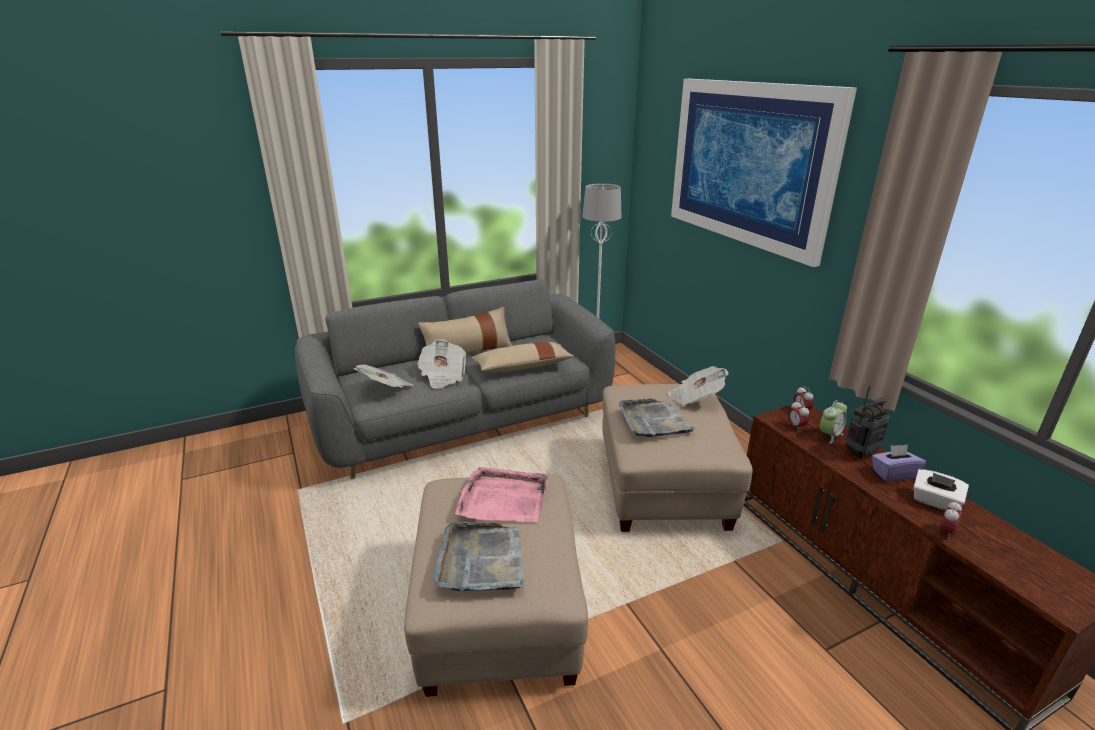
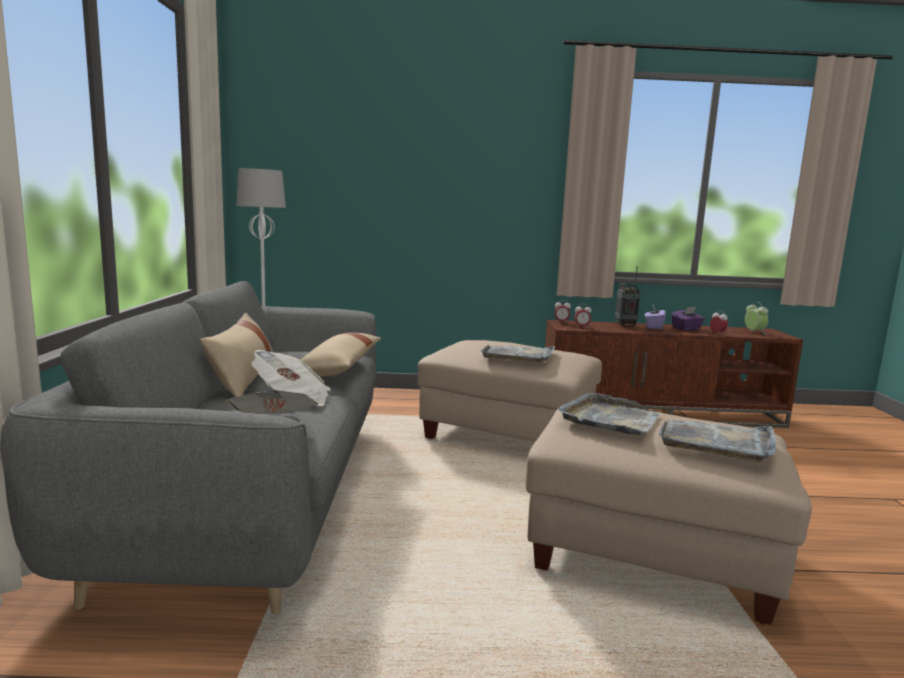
camera: 65 degrees left, 15 degrees down
pink tray [455,467,548,522] -> grey tray [558,393,660,435]
newspaper [667,366,729,406] -> none
picture [671,79,857,267] -> none
alarm clock [820,400,847,444] -> alarm clock moved to [745,302,768,335]
white tissue box [914,469,969,511] -> purple tissue box [671,307,705,331]

